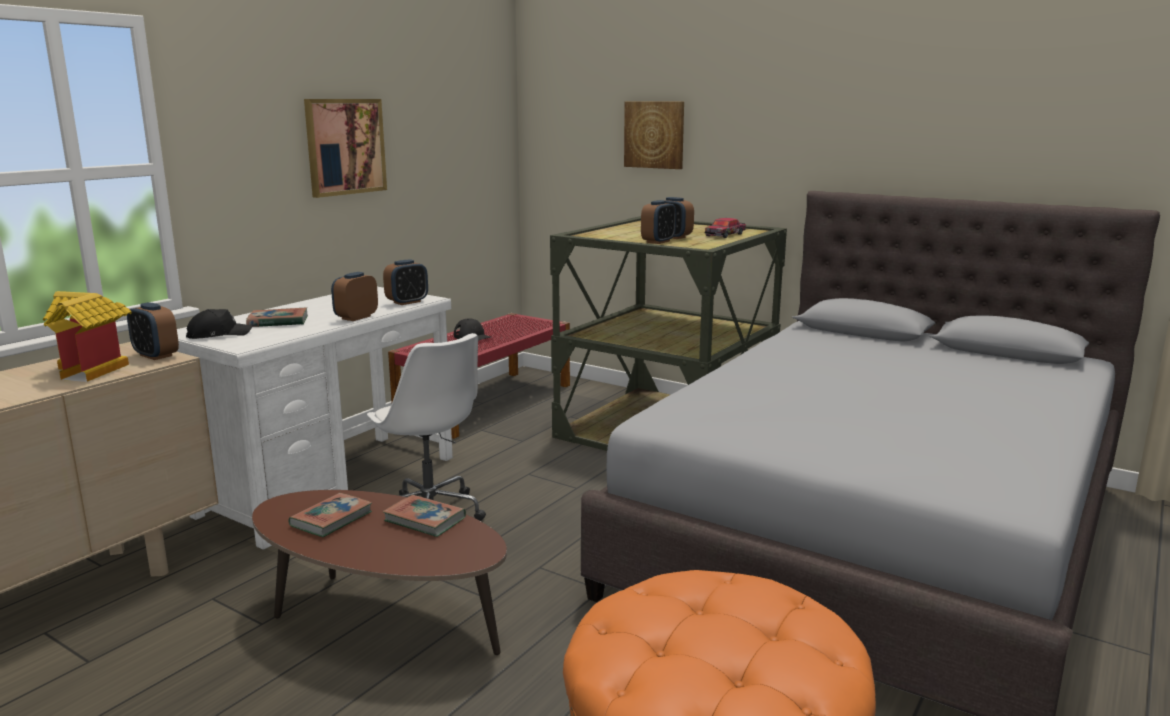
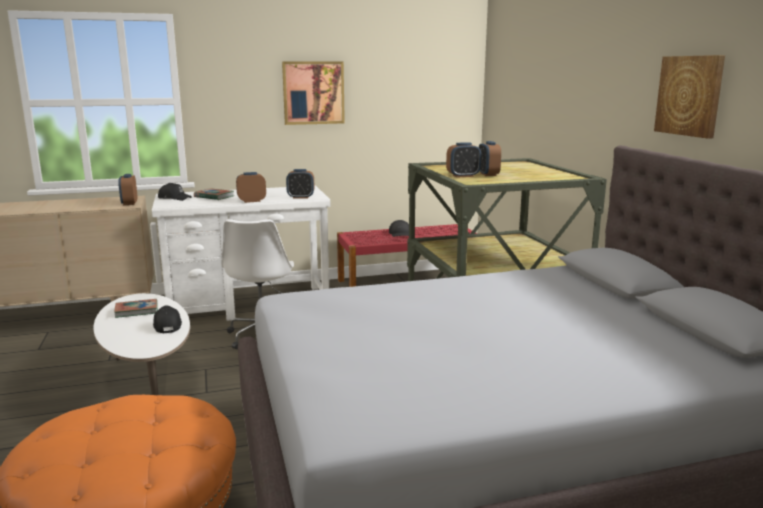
camera: 40 degrees right, 0 degrees up
toy house [43,291,132,382] -> none
brown coffee table [252,490,507,655] -> white coffee table [93,293,190,395]
book [383,495,466,537] -> black cap [153,305,182,333]
picture [624,102,684,169] -> picture moved to [654,55,725,139]
toy car [705,218,746,238] -> none

